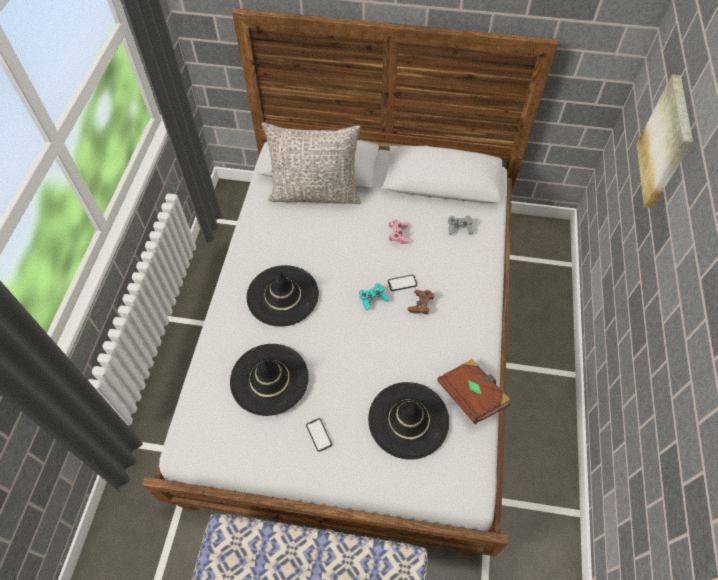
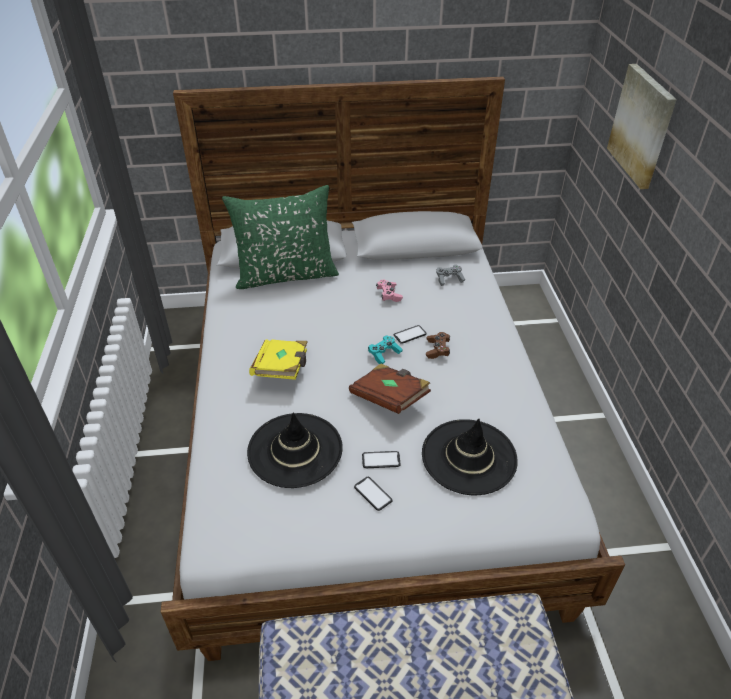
camera: 15 degrees left, 15 degrees down
black hat [246,265,319,327] -> yellow book [249,339,307,380]
grey pillow [262,122,361,204] -> green pillow [222,185,339,289]
brown book [438,359,511,424] -> brown book moved to [349,364,431,414]
none -> phone [362,451,401,468]

